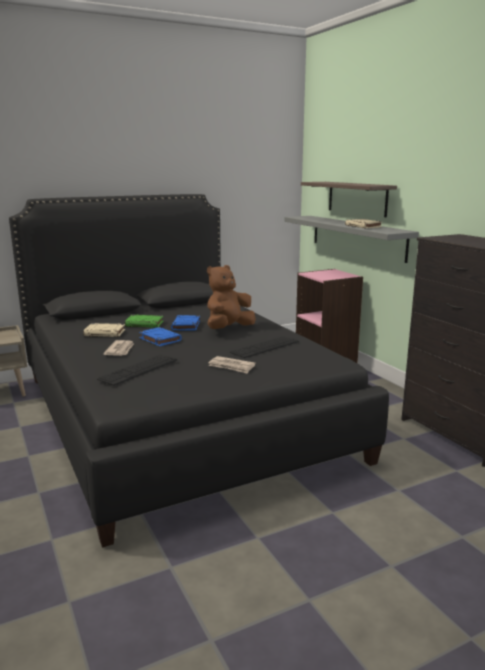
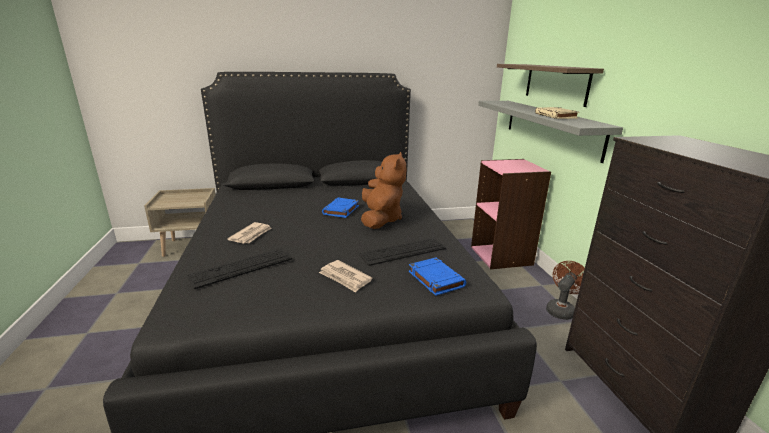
camera: 15 degrees right, 5 degrees up
beige book [83,323,125,337] -> none
green book [125,315,163,328] -> none
blue book [139,327,182,346] -> blue book moved to [409,258,466,296]
brown plush toy [207,265,256,329] -> brown plush toy turned 120 degrees clockwise [361,152,406,229]
none -> brown fan [546,261,585,320]

